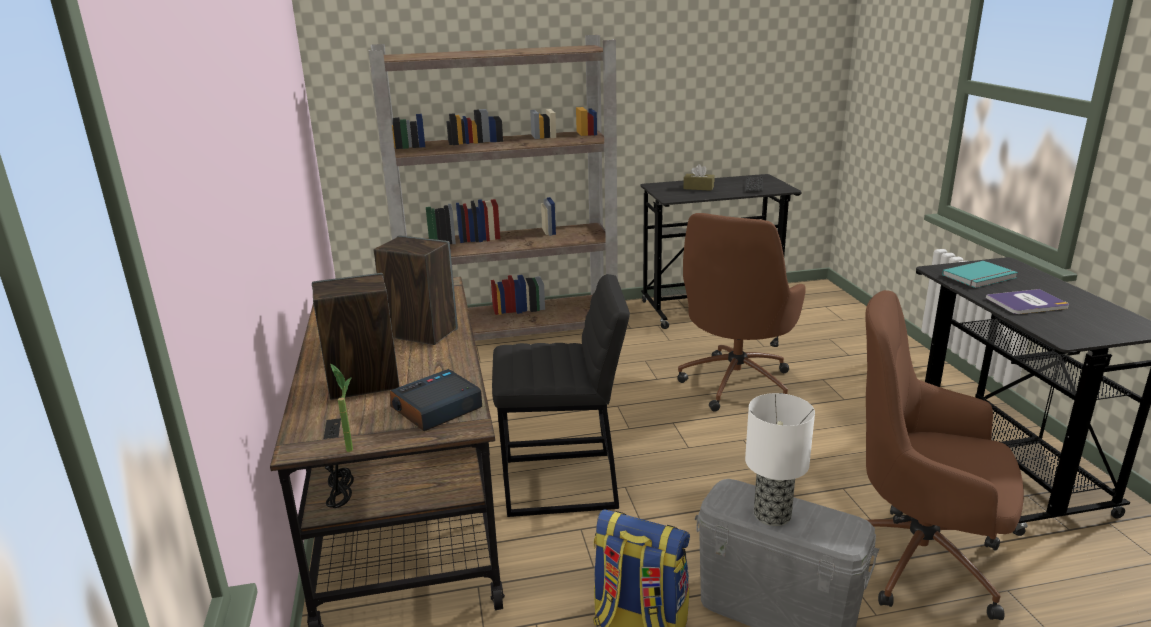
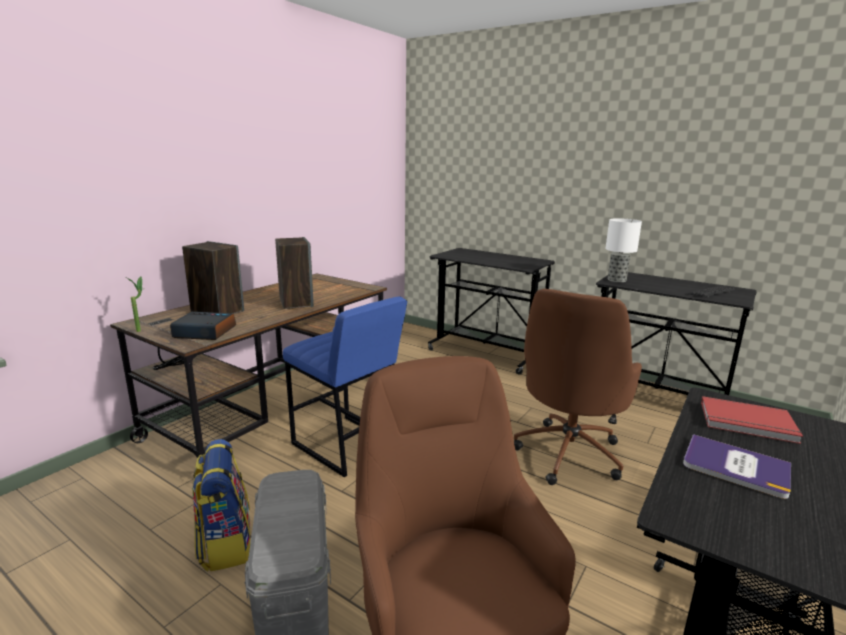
camera: 45 degrees right, 5 degrees down
brown bookcase [369,35,618,341] -> black desk [428,248,555,375]
black stool [492,274,630,517] -> blue stool [283,296,407,477]
brown office chair [677,213,806,412] -> brown office chair turned 45 degrees counterclockwise [514,289,642,485]
brown tissue box [683,164,714,191] -> none
table lamp [745,393,815,526] -> table lamp moved to [605,218,642,282]
turquoise book [942,261,1018,288] -> red book [701,396,803,444]

